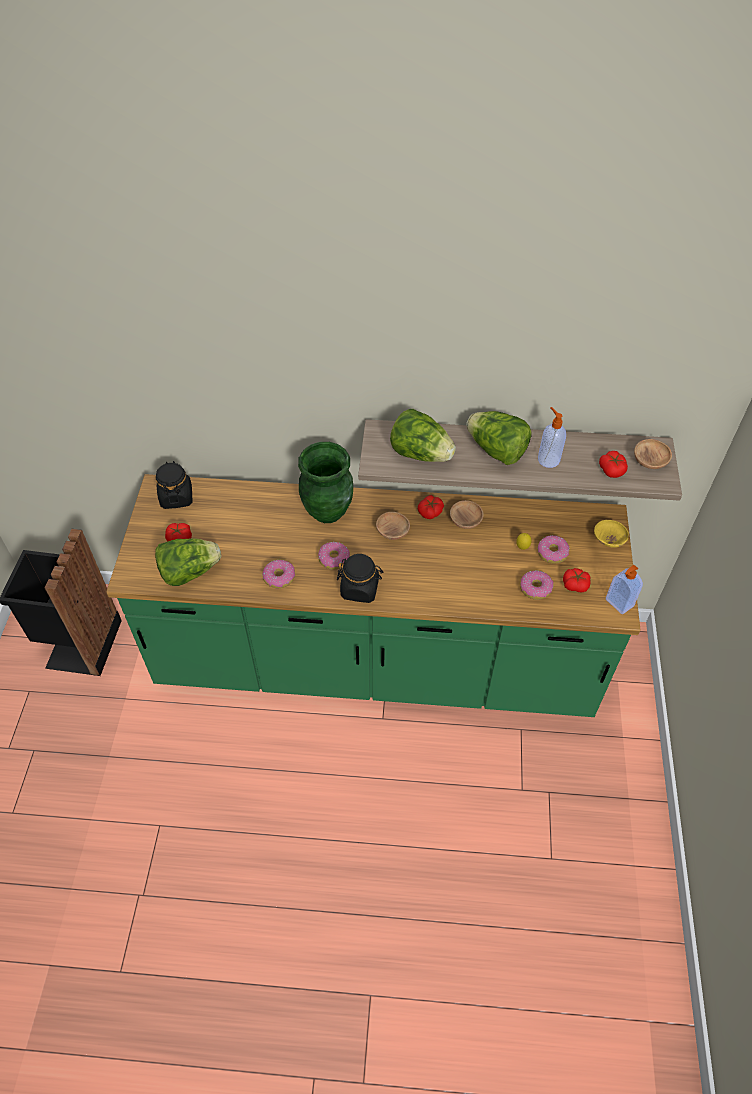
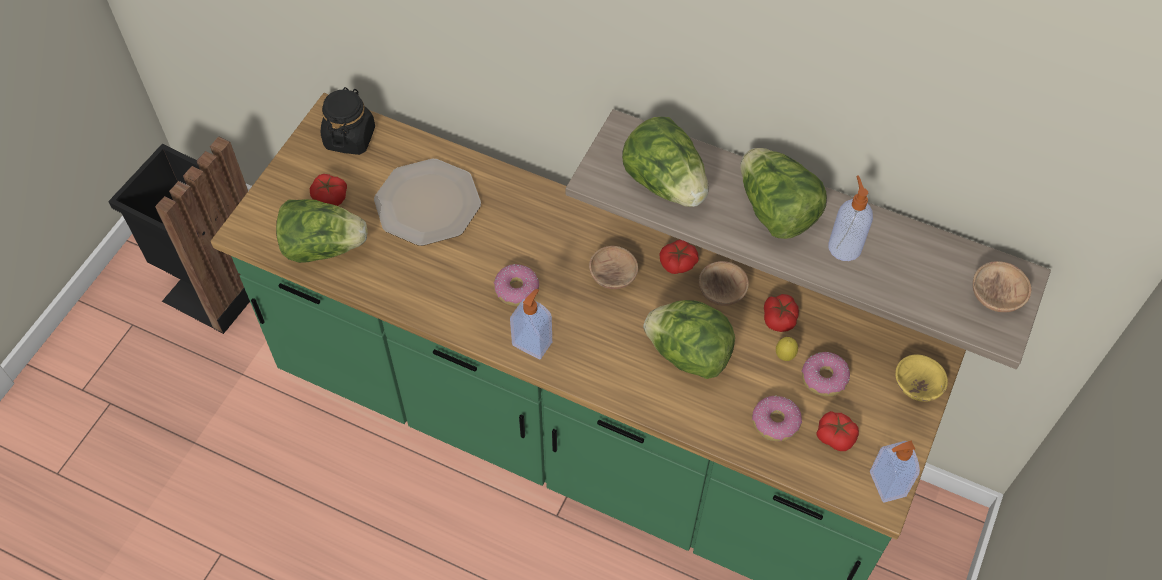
camera: 20 degrees right, 5 degrees up
donut [263,560,295,588] -> none
green vase [298,442,353,523] -> none
black jar [337,554,383,603] -> soap dispenser [510,289,552,359]
tomato [599,451,628,478] -> tomato moved to [764,294,799,332]
none -> plate [374,159,481,246]
none -> lettuce [643,300,735,379]

